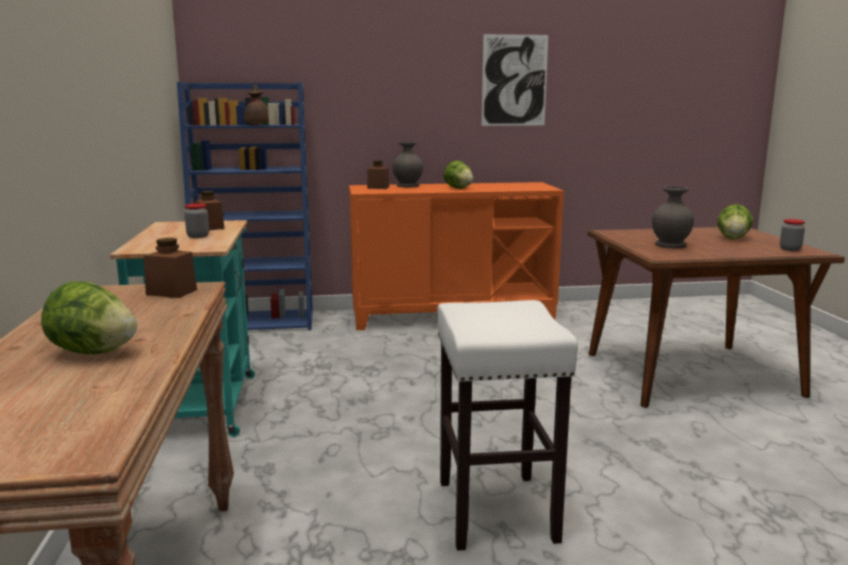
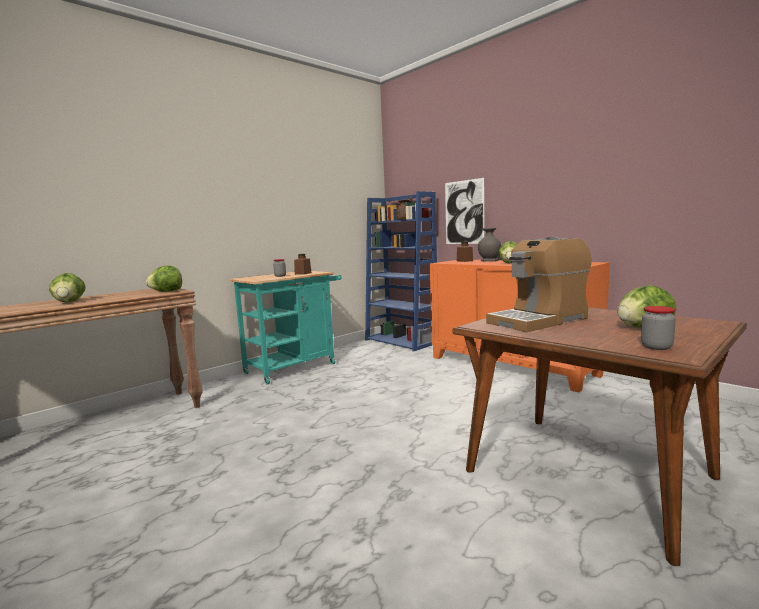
camera: 55 degrees right, 5 degrees down
brown jar [144,238,197,298] -> lettuce [146,265,182,292]
white stool [437,300,578,551] -> none
picture [482,34,548,126] -> picture moved to [445,178,484,244]
grey vase [652,186,694,249] -> coffee machine [486,237,592,332]

